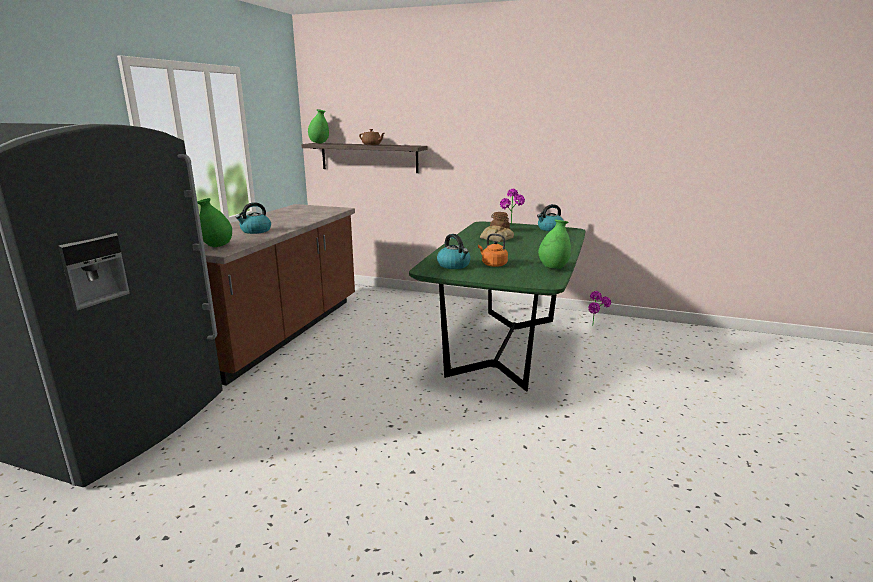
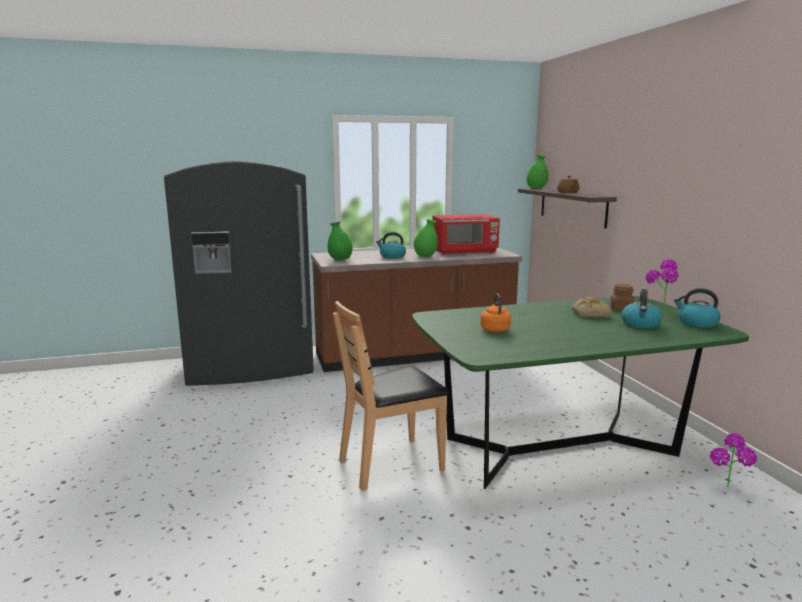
camera: 55 degrees right, 5 degrees down
kettle [437,234,471,269] -> kettle moved to [621,289,662,329]
green vase [538,219,571,269] -> green vase moved to [414,219,438,257]
none -> brown chair [333,301,450,491]
none -> red microwave [433,214,500,255]

